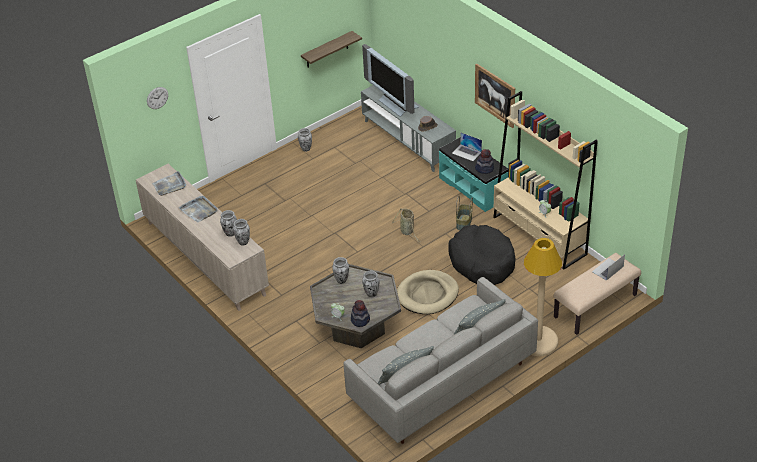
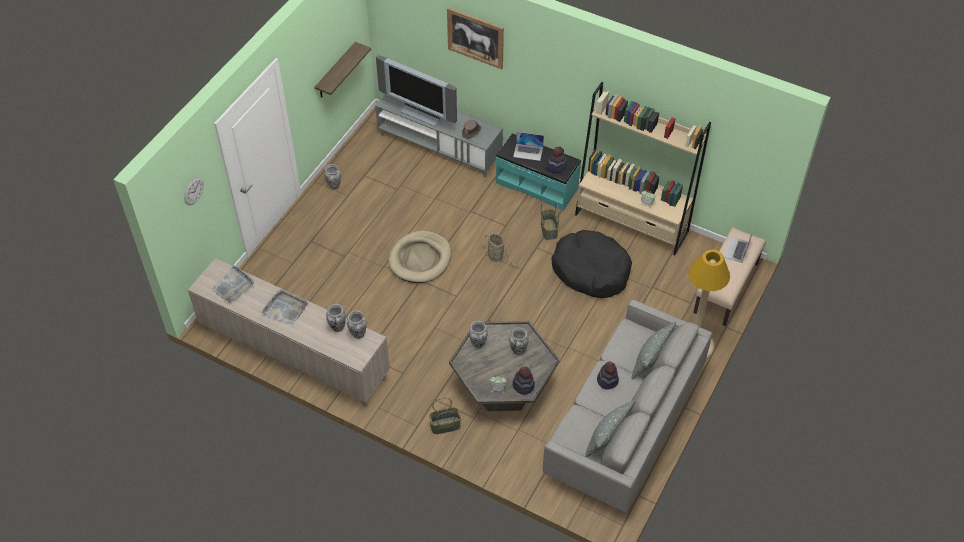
camera: 25 degrees left, 10 degrees up
beige dog bed [397,270,459,314] -> beige dog bed moved to [388,230,451,283]
picture [475,63,515,128] -> picture moved to [447,8,504,69]
none -> basket [429,398,461,434]
none -> hat [597,362,619,390]

